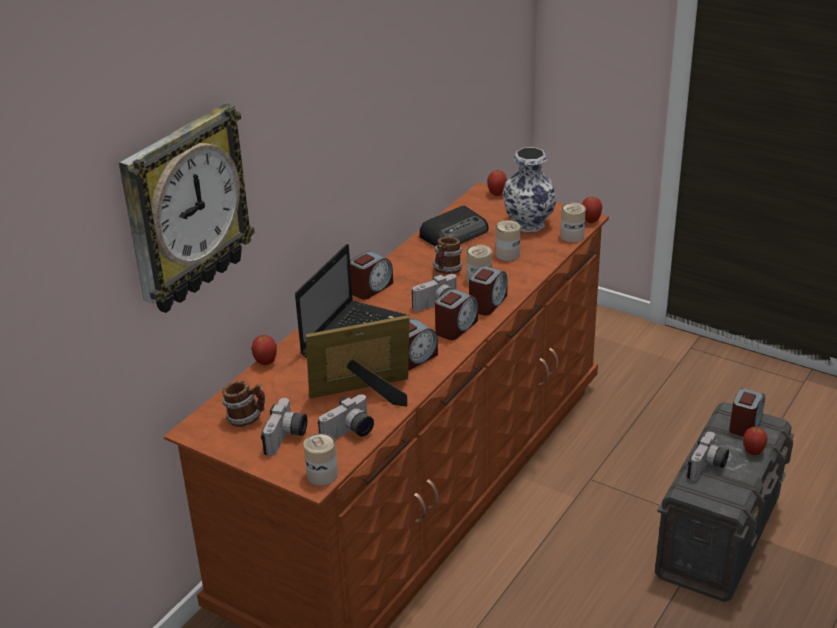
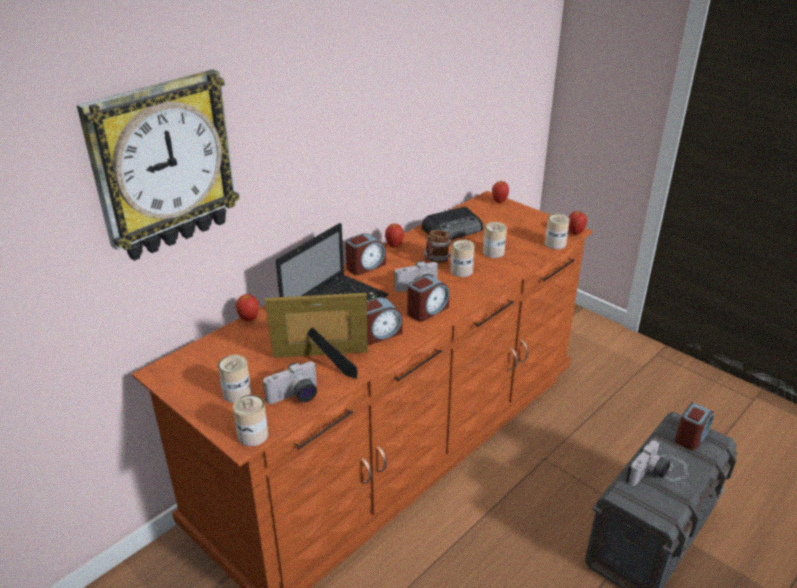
camera: 10 degrees right, 0 degrees up
mug [222,381,265,427] -> none
camera [261,398,307,456] -> can [218,355,251,403]
alarm clock [469,266,508,316] -> none
vase [502,147,556,232] -> none
apple [743,427,767,455] -> apple moved to [385,223,404,248]

